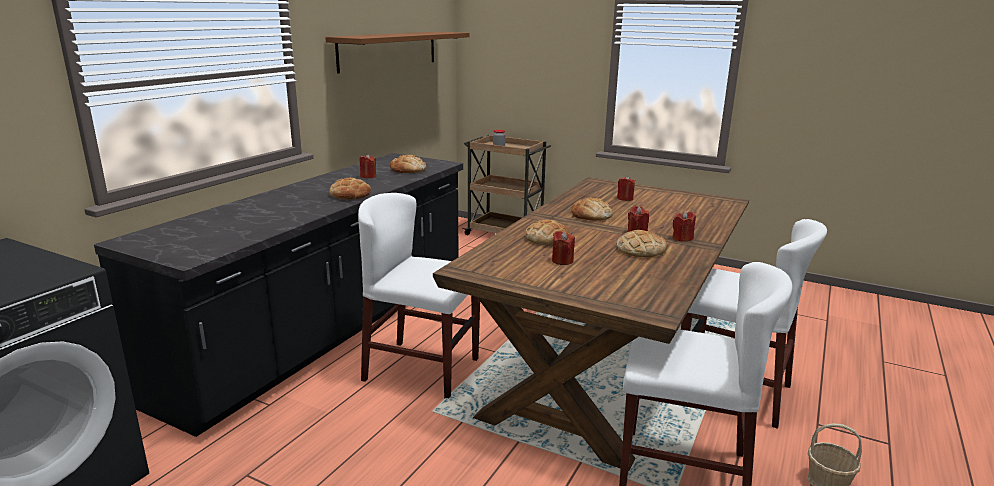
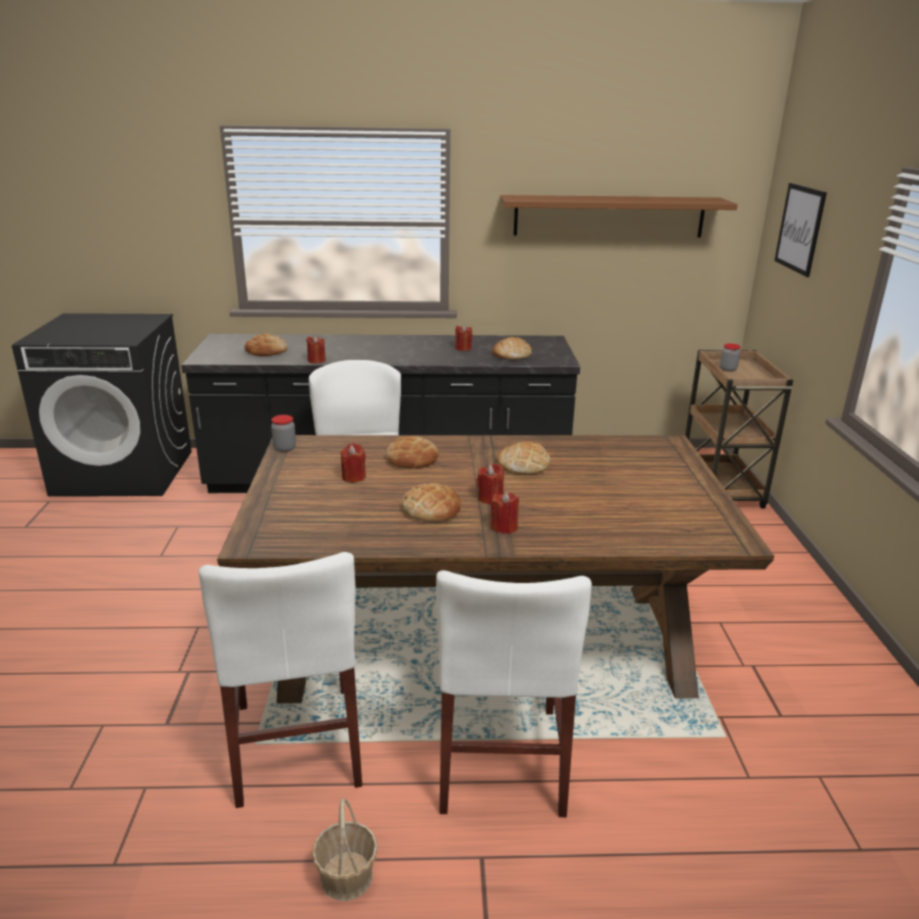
camera: 60 degrees right, 5 degrees up
bread [329,178,371,200] -> bread moved to [244,334,288,356]
red candle [617,176,635,201] -> red candle moved to [306,336,326,364]
none -> jar [271,415,296,452]
none -> picture [774,183,827,277]

